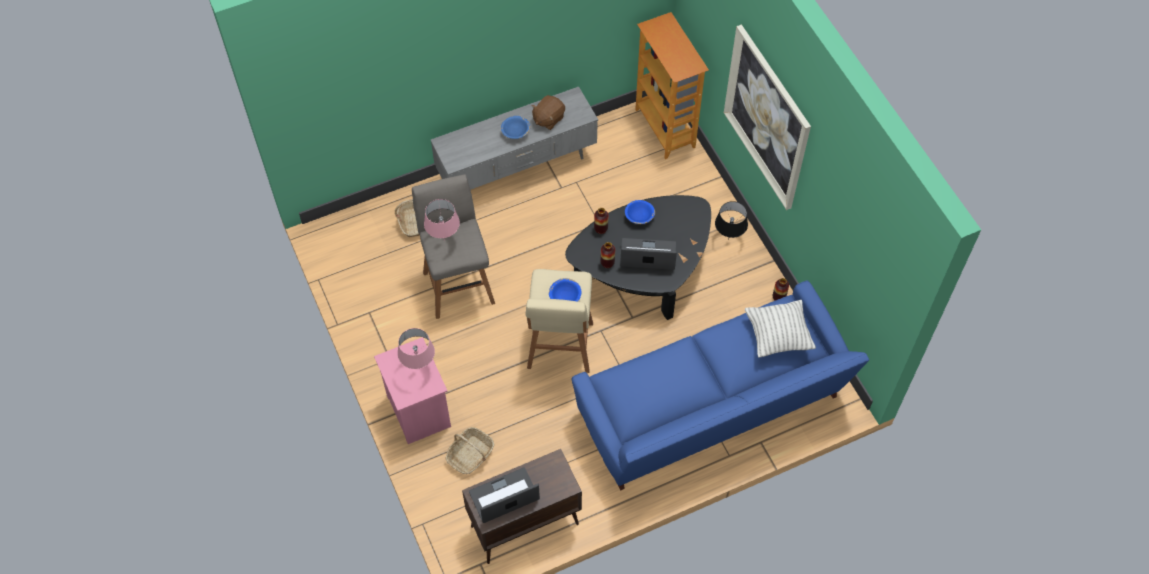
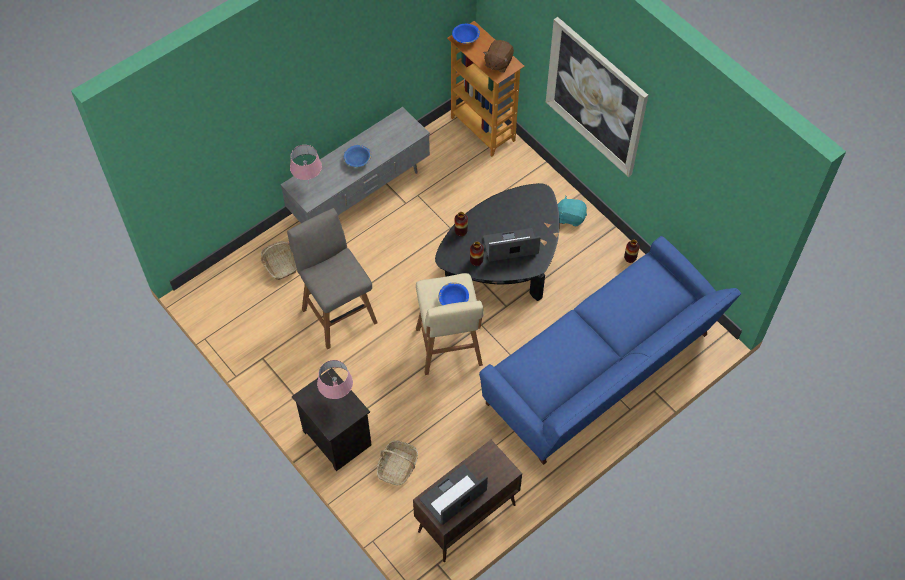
camera: 15 degrees left, 0 degrees up
pink nightstand [374,337,451,444] -> black nightstand [292,368,372,471]
pink table lamp [424,199,460,241] -> pink table lamp moved to [290,145,322,184]
brown plush toy [531,95,565,130] -> brown plush toy moved to [483,40,514,73]
blue bowl [625,200,655,224] -> blue bowl moved to [452,24,480,44]
black table lamp [715,201,748,240] -> turquoise plush toy [557,195,587,227]
pillow [745,300,816,357] -> none

